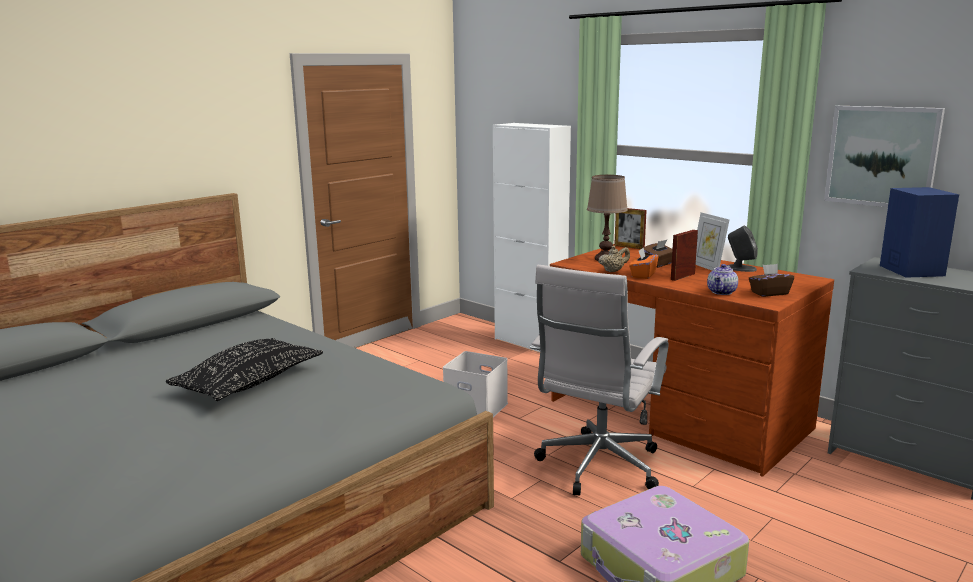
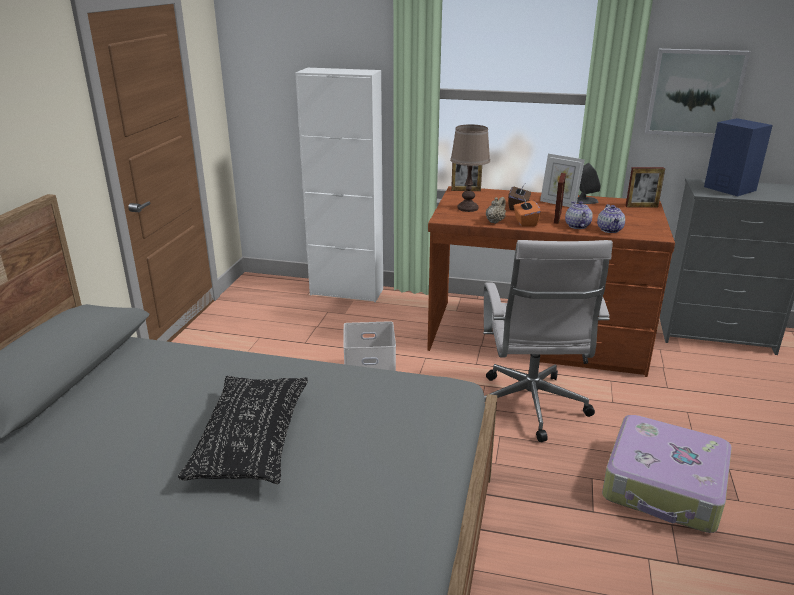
camera: 30 degrees left, 10 degrees up
brown tissue box [749,264,794,297] -> none
none -> teapot [565,201,593,229]
none -> picture frame [626,167,665,208]

